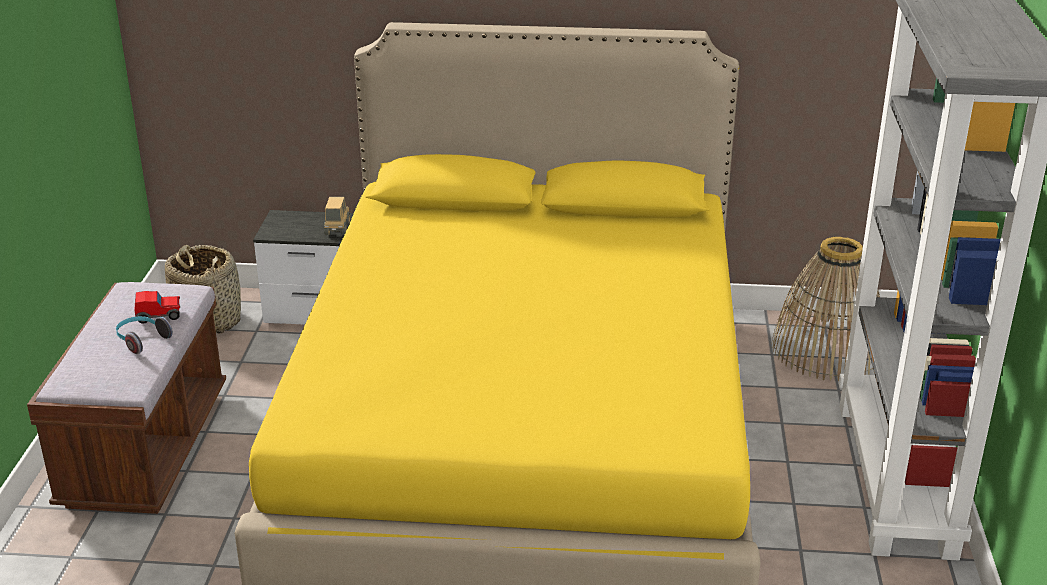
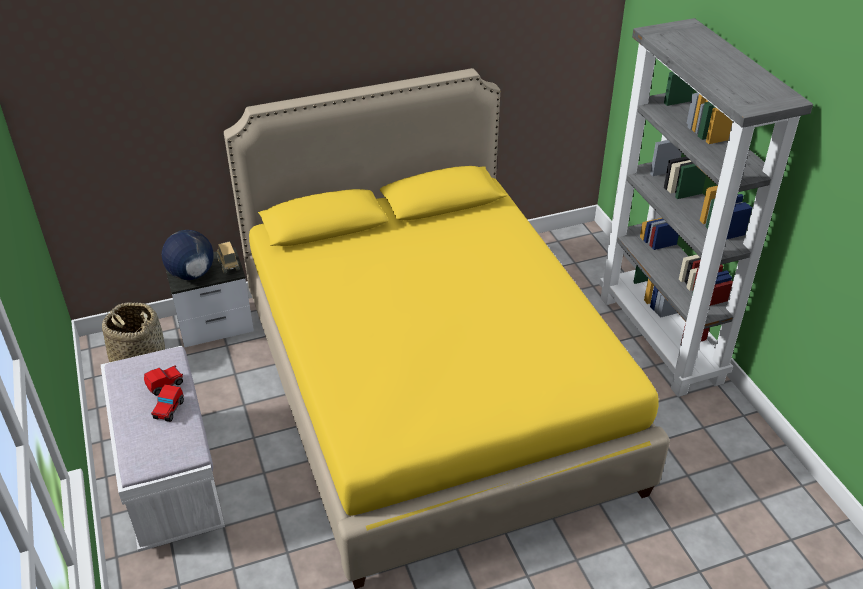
camera: 25 degrees left, 10 degrees up
brown bench [27,282,226,514] -> white bench [101,346,225,552]
headphones [116,316,173,354] -> toy car [151,384,184,422]
basket [771,237,880,381] -> none
none -> globe [162,230,214,280]

